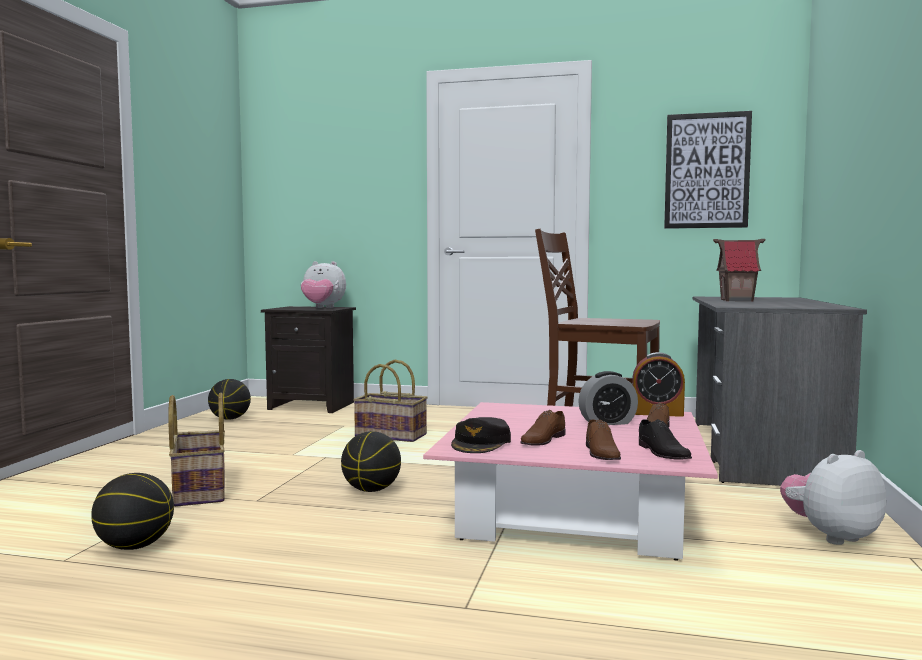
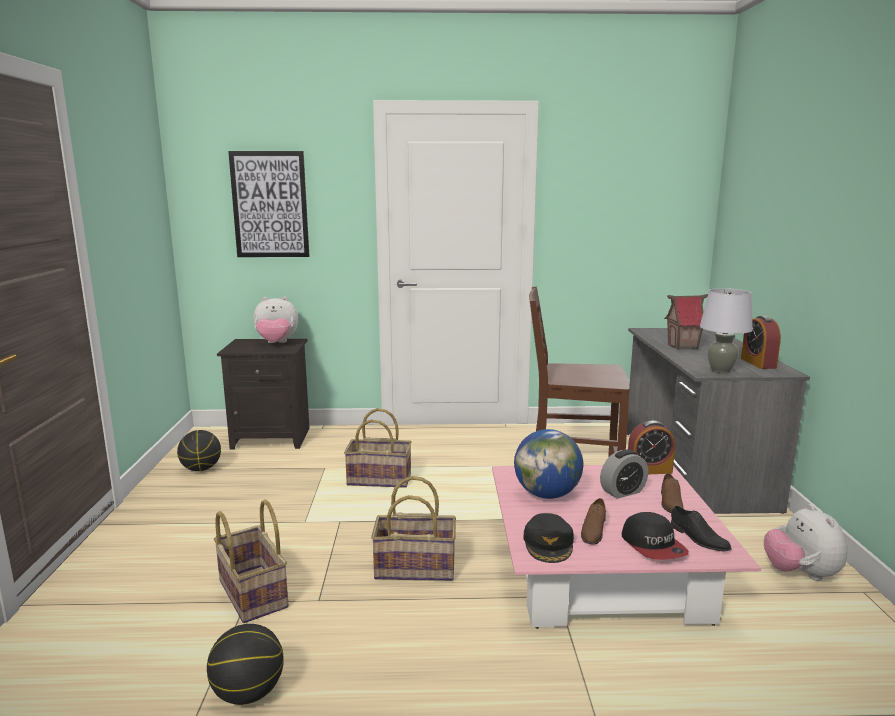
camera: 15 degrees left, 10 degrees up
basketball [341,431,401,492] -> basket [371,476,456,581]
brown shoe [586,419,621,460] -> cap [622,512,689,560]
picture [664,111,752,229] -> picture moved to [228,151,310,257]
plush toy [780,450,886,545] -> plush toy turned 60 degrees counterclockwise [764,504,848,581]
none -> globe [514,429,583,499]
none -> grey table lamp [700,288,753,374]
none -> alarm clock [741,316,781,369]

